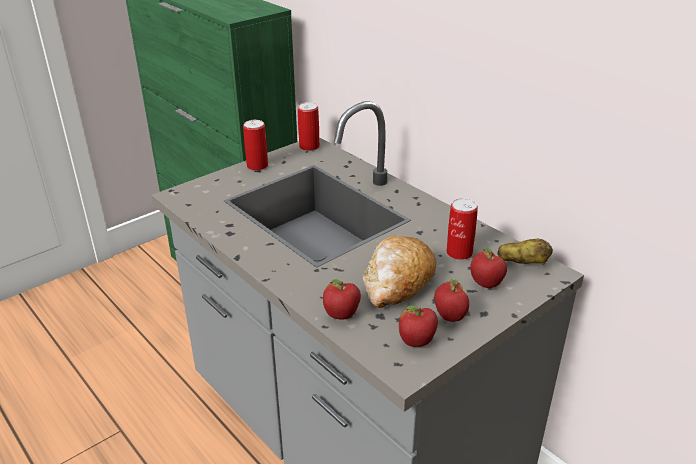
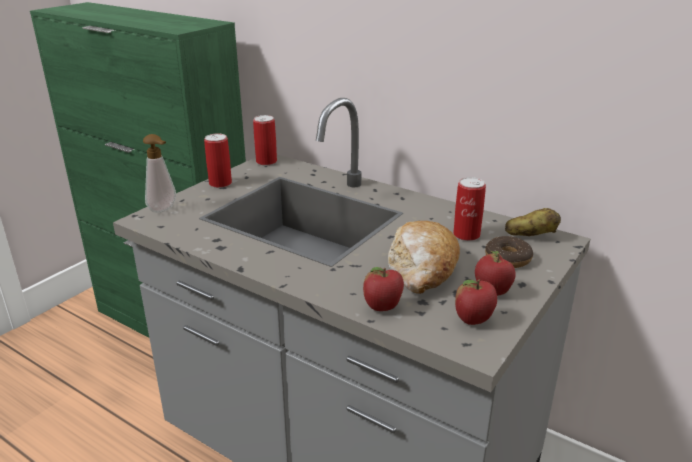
camera: 15 degrees left, 5 degrees down
apple [470,248,507,288] -> donut [485,236,533,268]
none -> soap dispenser [143,134,176,213]

